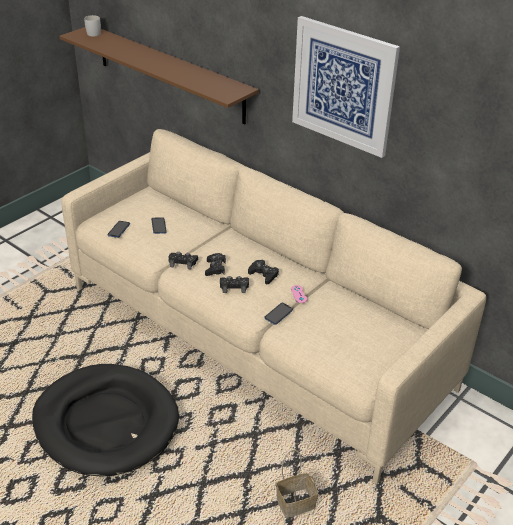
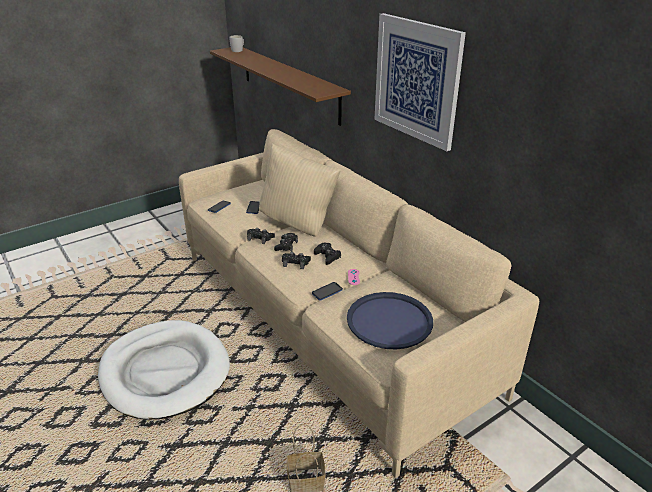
camera: 15 degrees right, 5 degrees down
black dog bed [32,364,179,477] -> white dog bed [98,320,230,420]
none -> beige pillow [259,143,341,237]
none -> blue tray [347,292,433,349]

